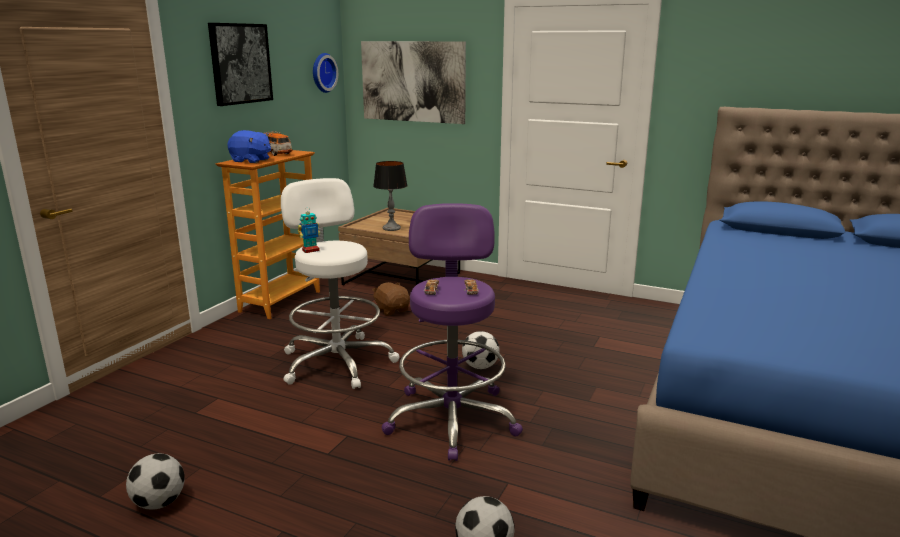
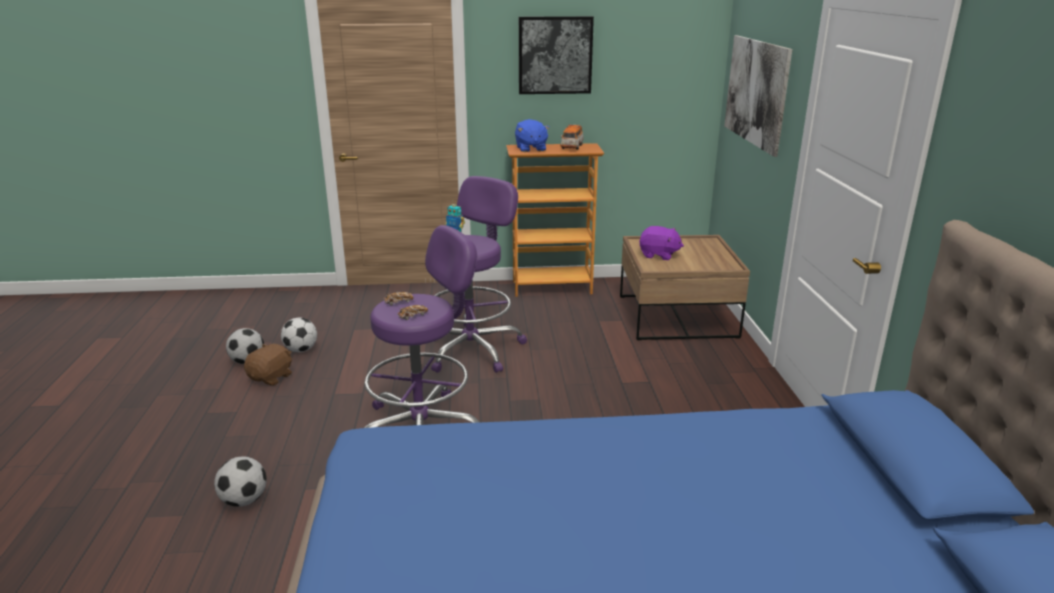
camera: 60 degrees right, 5 degrees up
white stool [281,178,400,389] -> purple stool [421,176,527,373]
wall clock [313,53,338,93] -> none
brown plush toy [372,282,410,316] -> brown plush toy moved to [244,344,292,386]
table lamp [373,161,408,231] -> purple plush toy [639,226,684,260]
football [462,331,500,369] -> football moved to [281,318,317,352]

